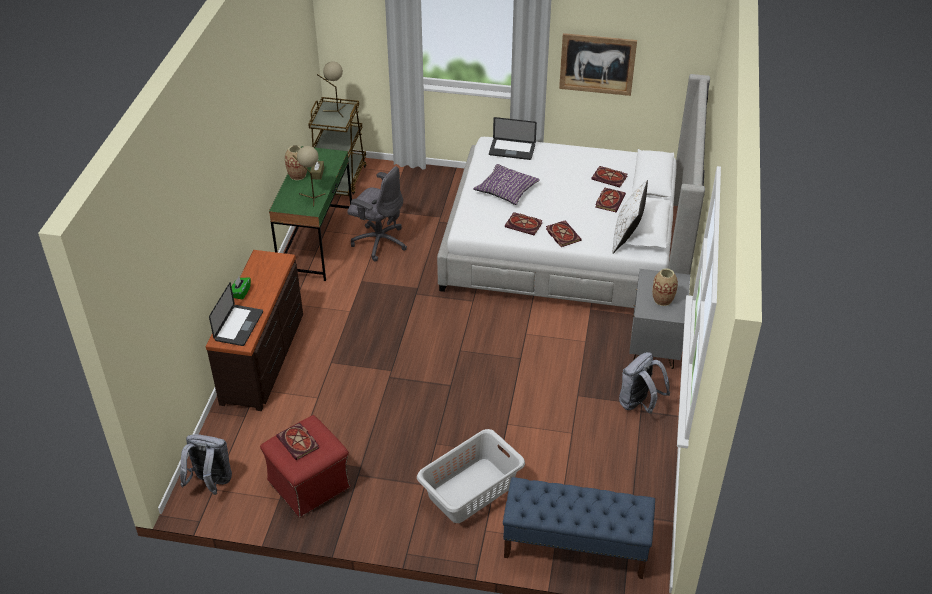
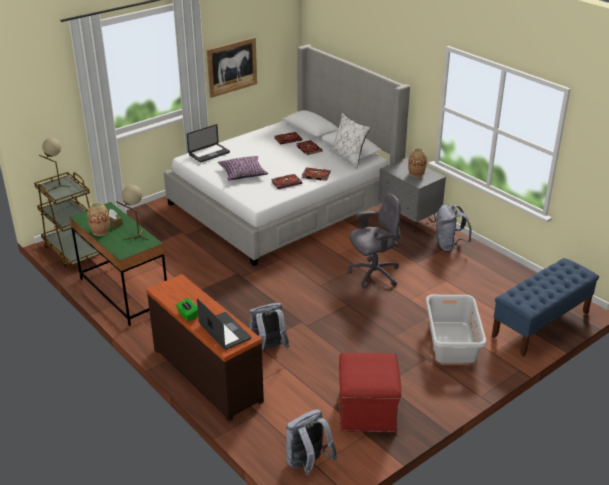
camera: 50 degrees left, 10 degrees down
book [276,422,319,460] -> none
grey office chair [347,166,407,262] -> grey office chair moved to [348,193,401,289]
none -> grey backpack [249,303,290,351]

